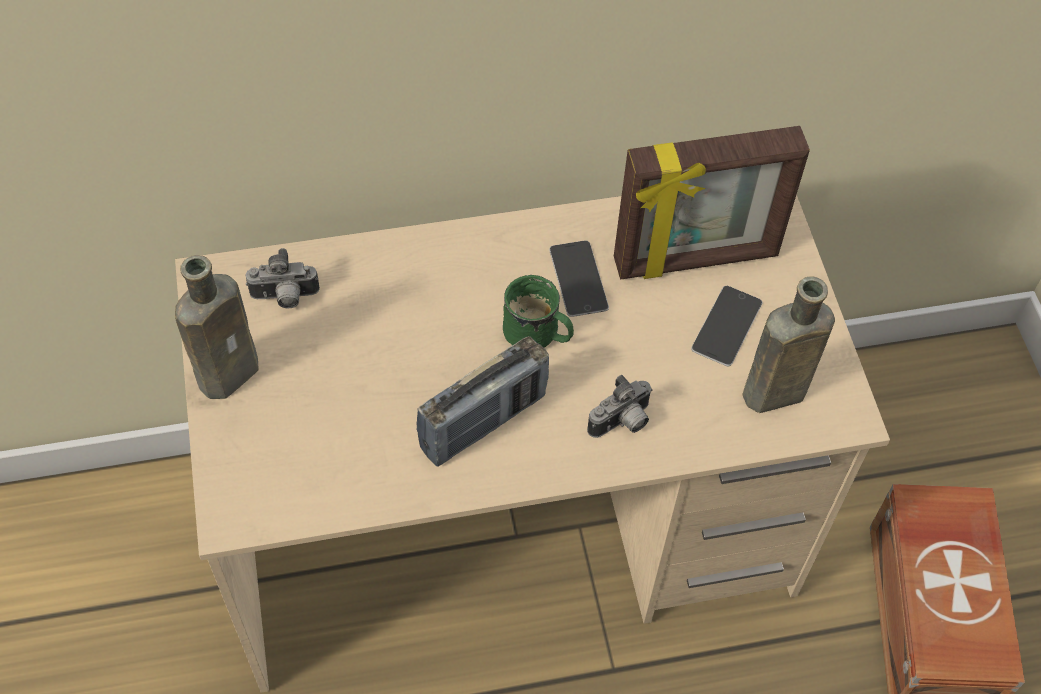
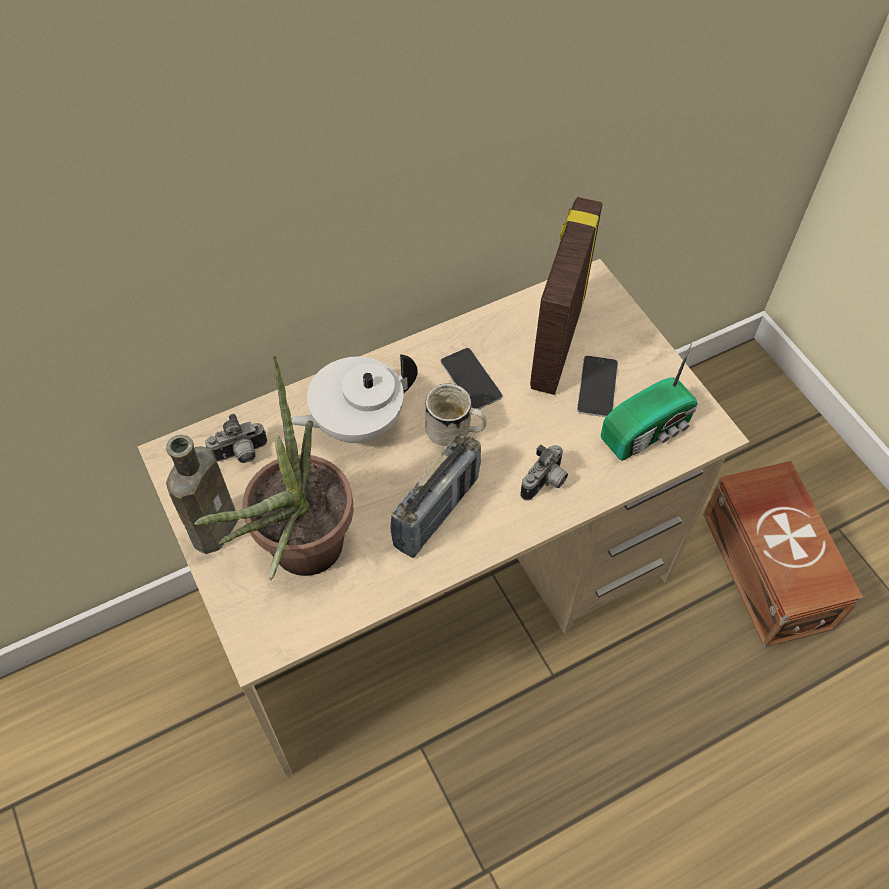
camera: 15 degrees left, 0 degrees up
green mug [503,275,574,348] -> white mug [425,383,487,446]
picture frame [614,126,810,279] -> picture frame turned 135 degrees clockwise [530,197,603,395]
brown bottle [742,276,835,413] -> radio [601,340,698,461]
none -> potted plant [194,356,353,581]
none -> white teapot [291,354,418,443]

